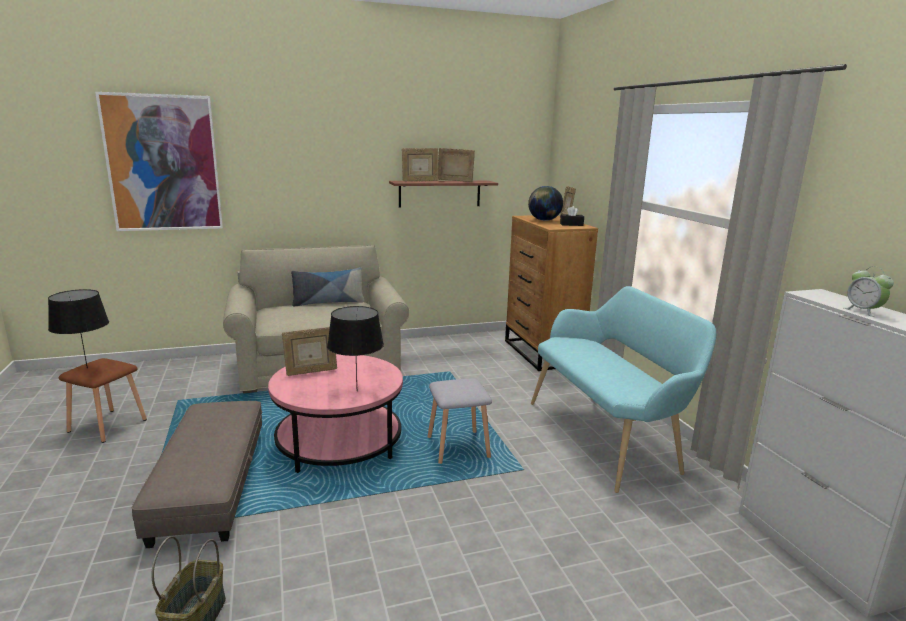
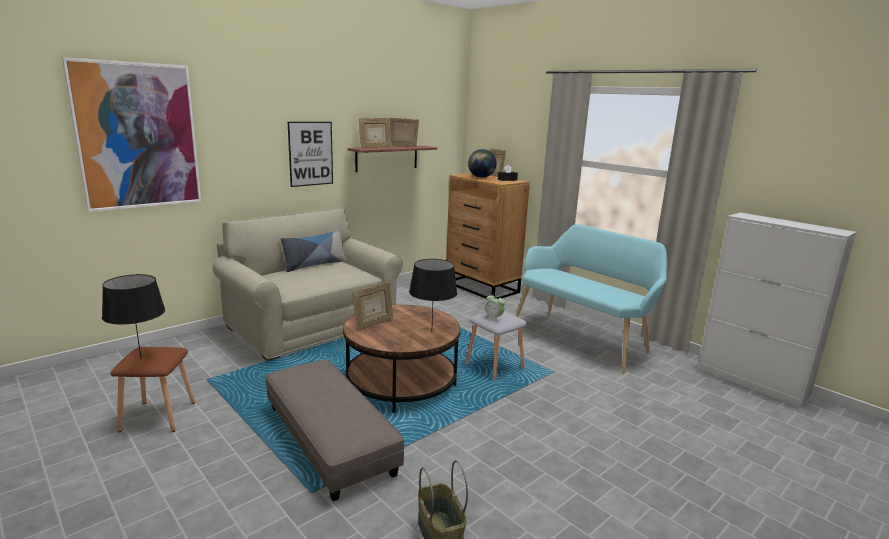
camera: 25 degrees left, 0 degrees up
pink coffee table [268,354,403,473] -> brown coffee table [343,305,460,413]
alarm clock [844,266,894,317] -> alarm clock moved to [484,293,505,322]
none -> picture [288,122,333,187]

